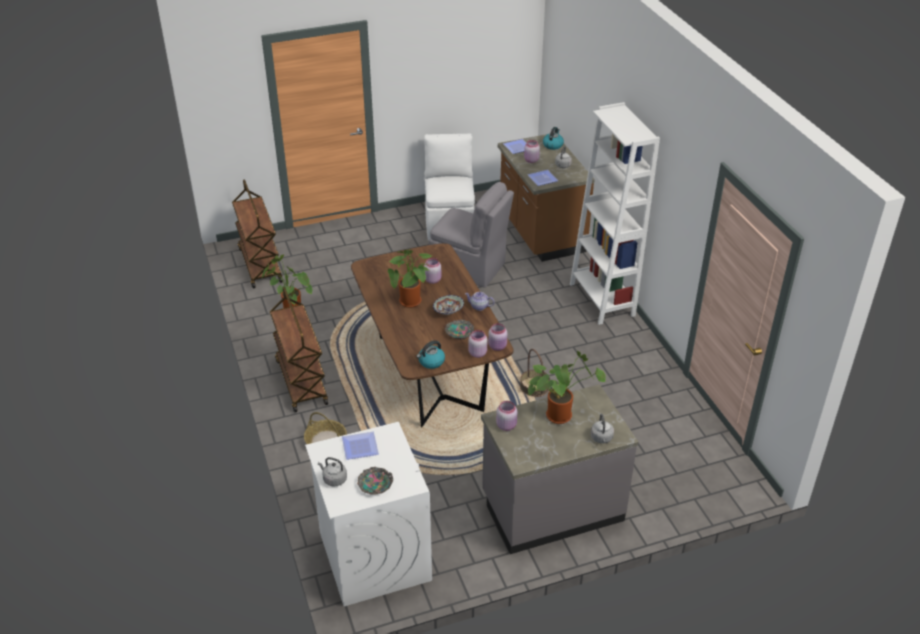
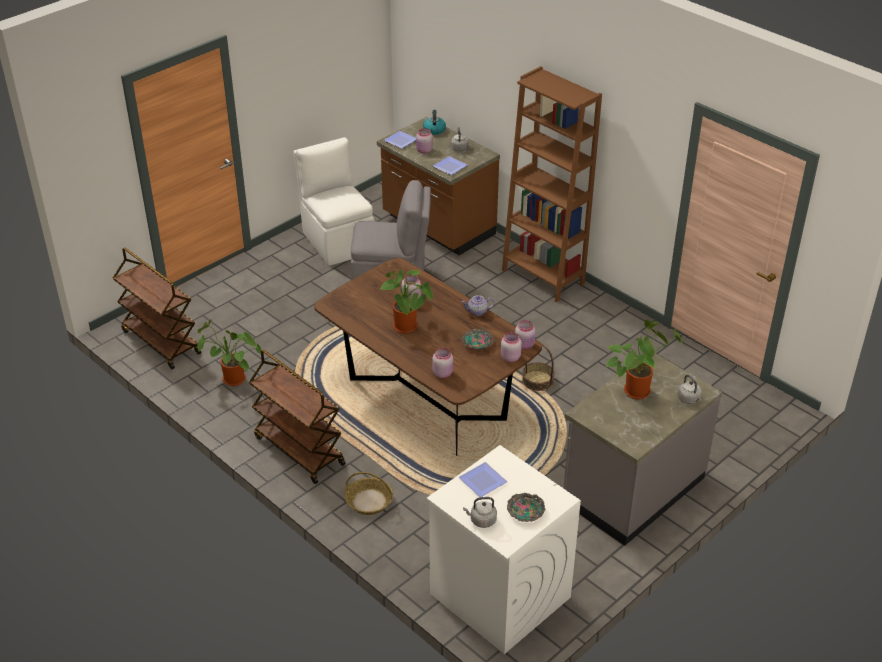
camera: 25 degrees left, 0 degrees up
kettle [417,340,445,369] -> none
bowl [433,295,464,315] -> none
pink jar [496,401,518,431] -> pink jar moved to [432,348,453,378]
white bookcase [570,102,660,325] -> brown bookcase [502,66,602,302]

